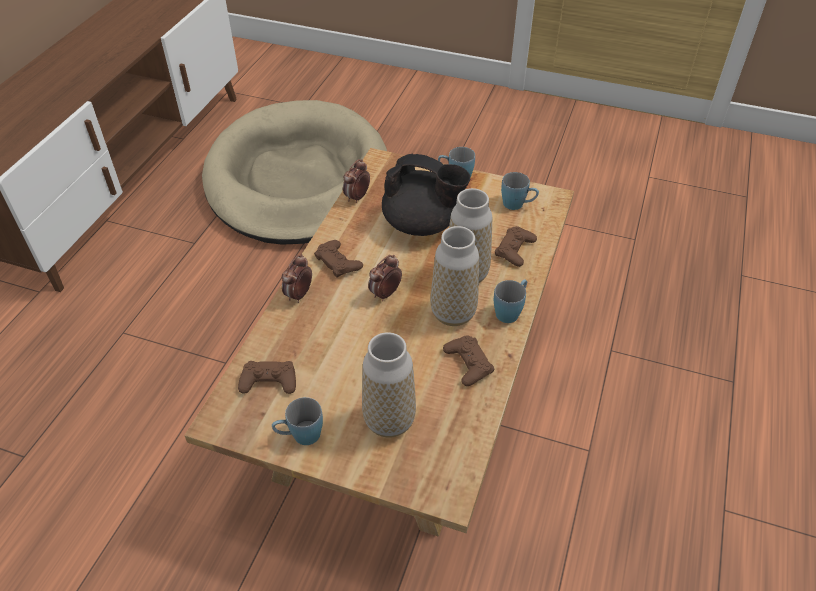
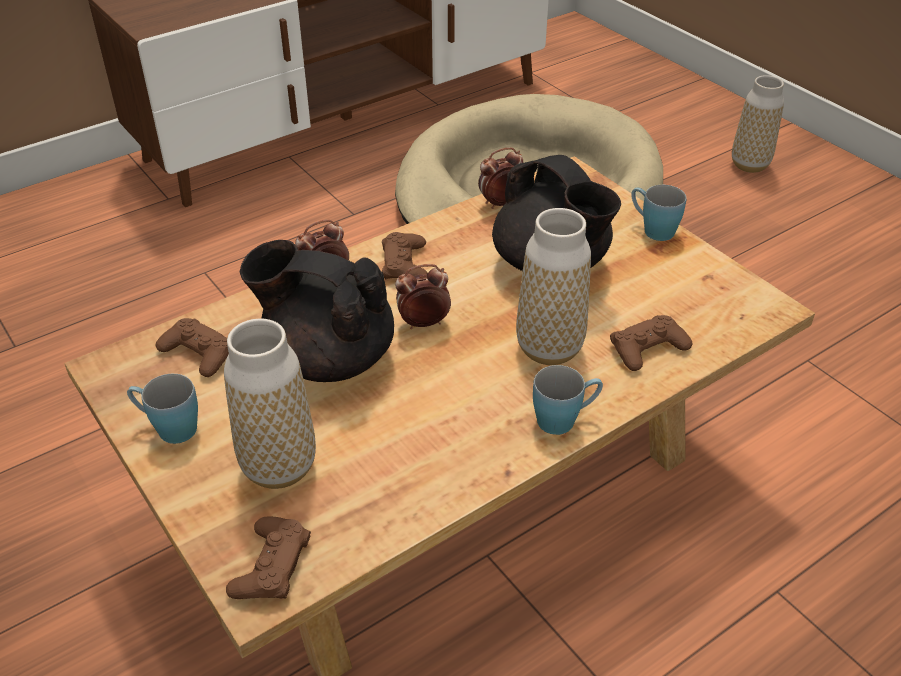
camera: 35 degrees right, 5 degrees down
vase [430,226,479,326] -> vase moved to [732,75,784,173]
brown game controller [443,335,494,386] -> brown game controller moved to [226,517,311,599]
blue mug [501,172,539,210] -> none
none -> black teapot [240,240,394,382]

